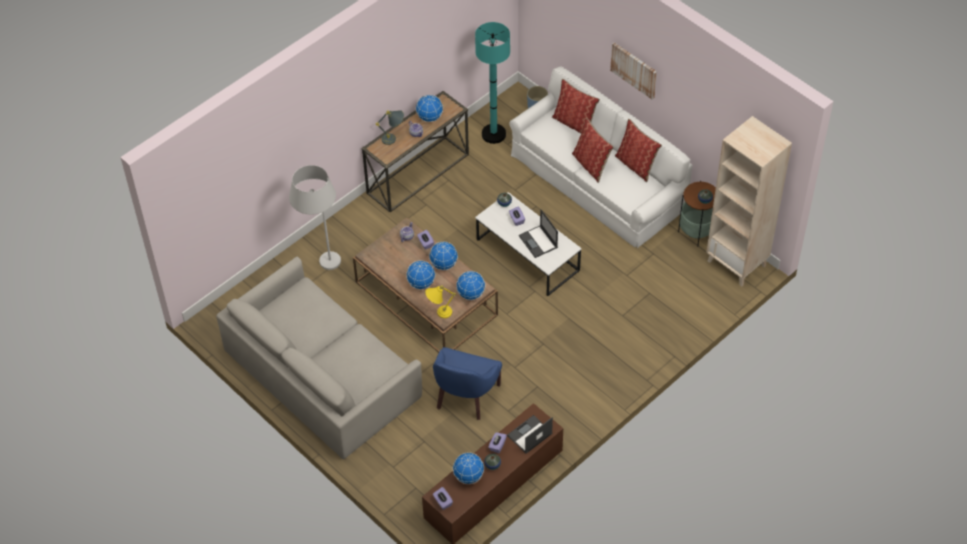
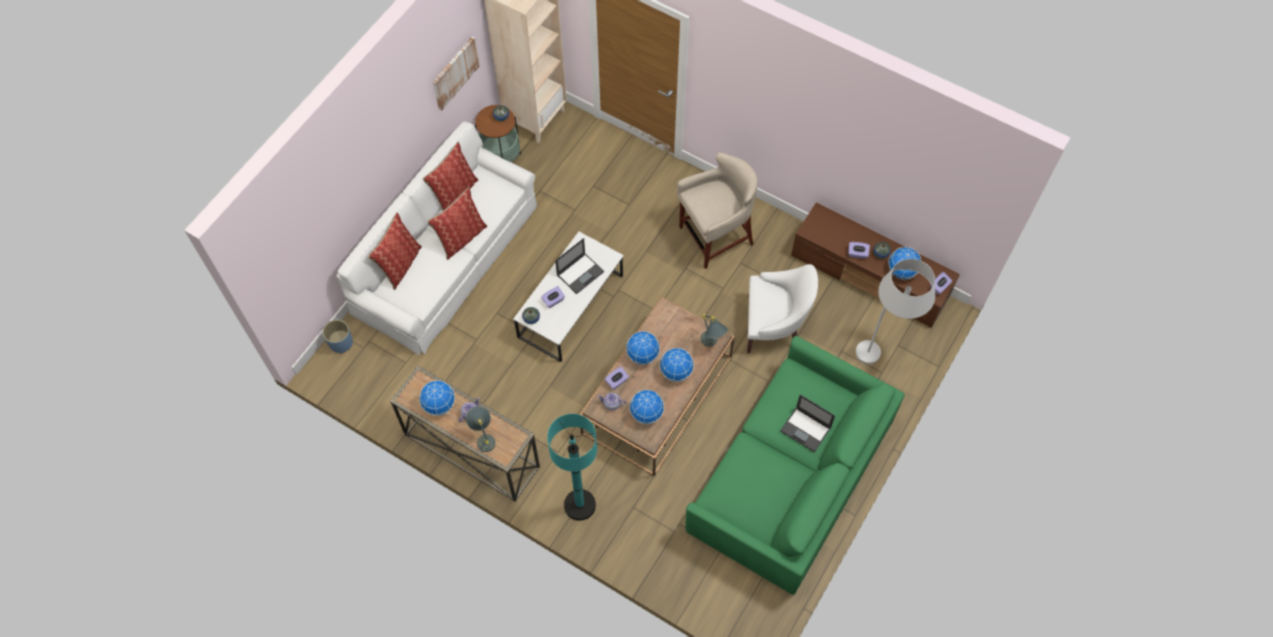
camera: 105 degrees left, 10 degrees up
grey sofa [216,257,422,459] -> green sofa [685,336,905,595]
white floor lamp [289,165,341,270] -> white floor lamp moved to [856,259,935,364]
yellow table lamp [425,285,456,318] -> grey table lamp [700,314,728,347]
blue armchair [433,347,502,420] -> white armchair [747,264,818,353]
globe [456,271,485,300] -> globe moved to [629,390,664,424]
turquoise floor lamp [475,22,510,144] -> turquoise floor lamp moved to [547,414,597,521]
laptop [507,415,553,454] -> laptop moved to [780,394,835,452]
picture [610,42,657,100] -> picture moved to [433,36,480,111]
none -> beige stool [677,153,758,269]

